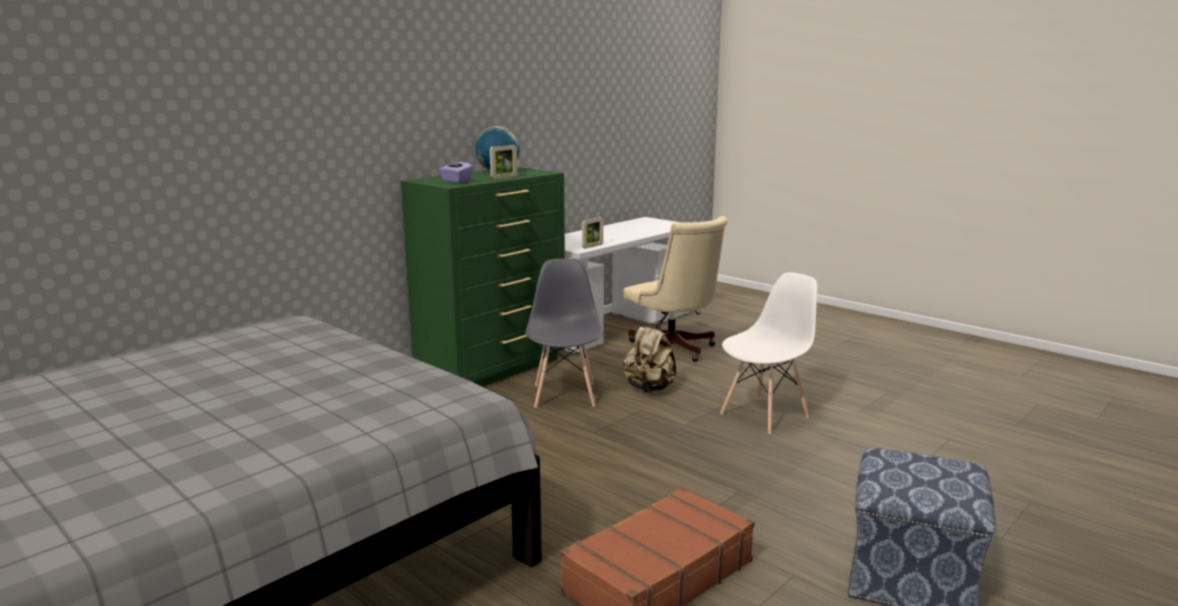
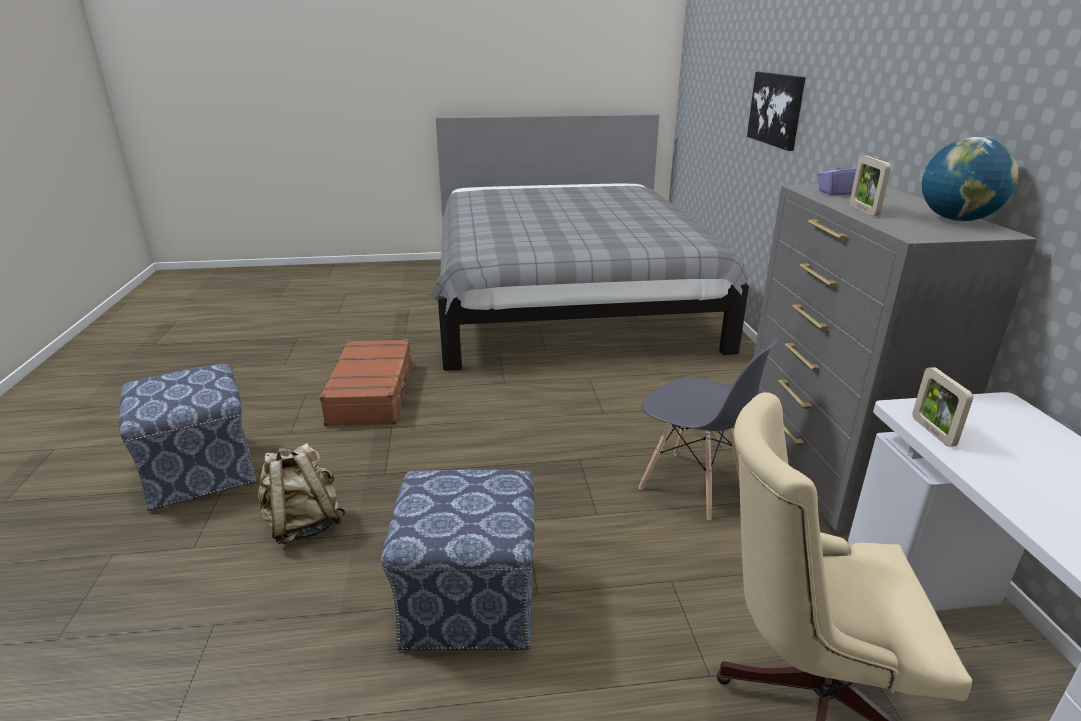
camera: 130 degrees right, 10 degrees up
green dresser [401,167,566,386] -> grey dresser [754,184,1037,536]
beige backpack [623,321,676,392] -> beige backpack moved to [258,443,346,544]
white chair [720,272,818,434] -> ottoman [381,470,535,650]
none -> picture [747,72,806,151]

